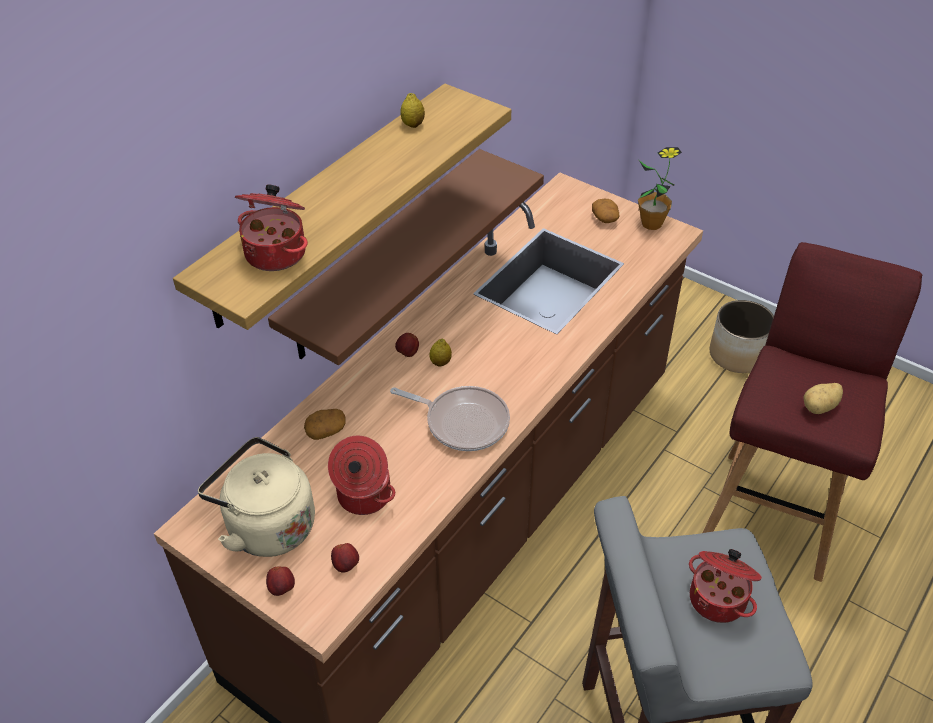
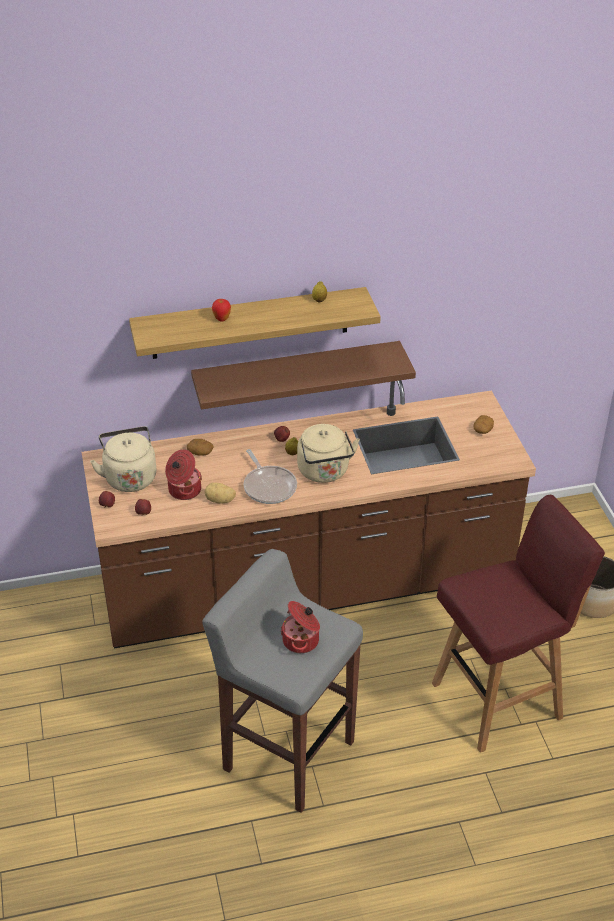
camera: 40 degrees right, 5 degrees down
cooking pot [235,184,308,271] -> none
potted plant [638,147,682,230] -> none
potato [803,383,843,414] -> potato moved to [204,482,236,504]
none -> apple [212,299,231,322]
none -> beige kettle [297,424,360,483]

